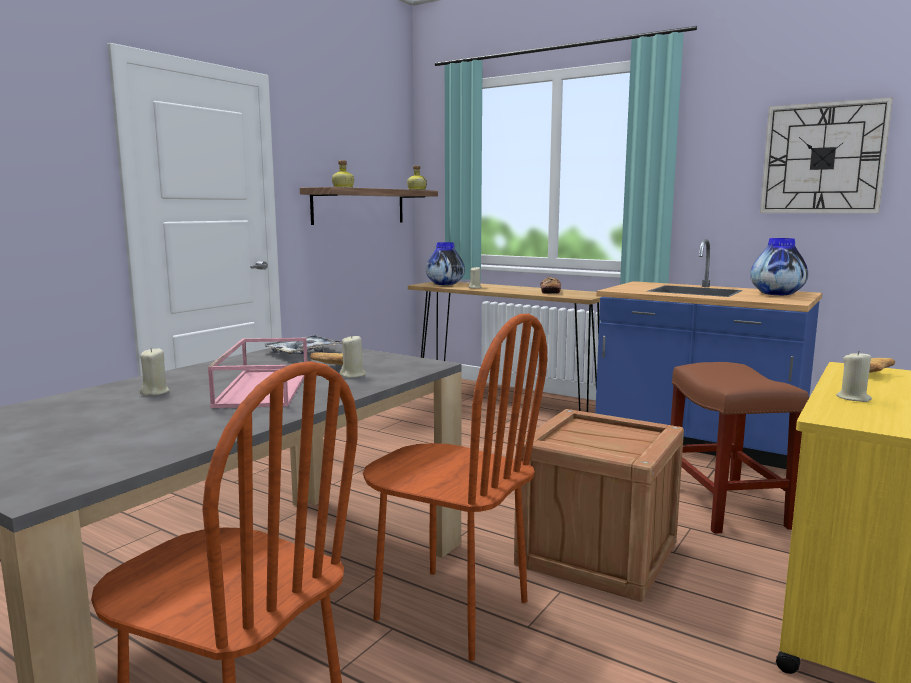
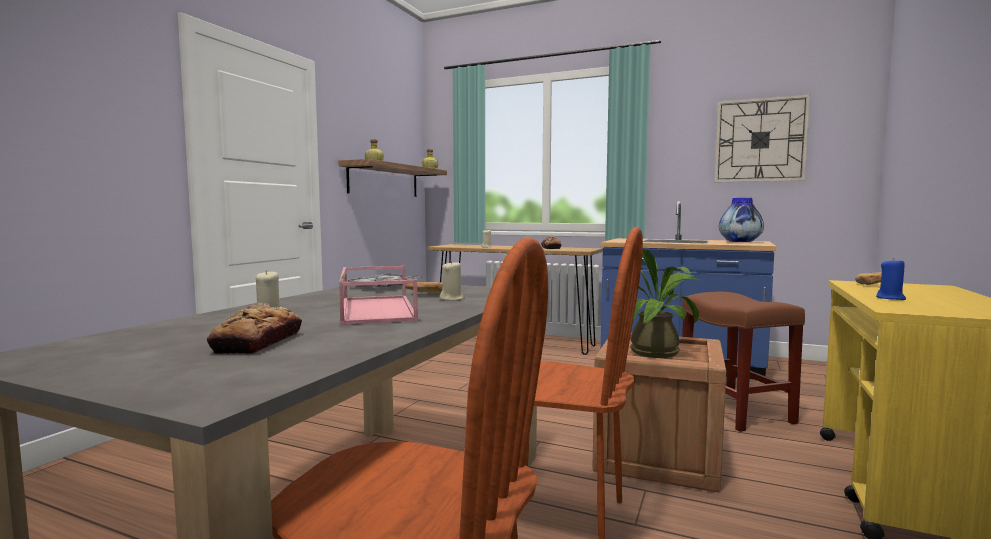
camera: 10 degrees left, 5 degrees down
vase [426,242,465,285] -> none
beige candle [836,351,872,402] -> blue candle [876,258,906,300]
none -> bread [207,303,302,354]
none -> potted plant [630,249,701,358]

